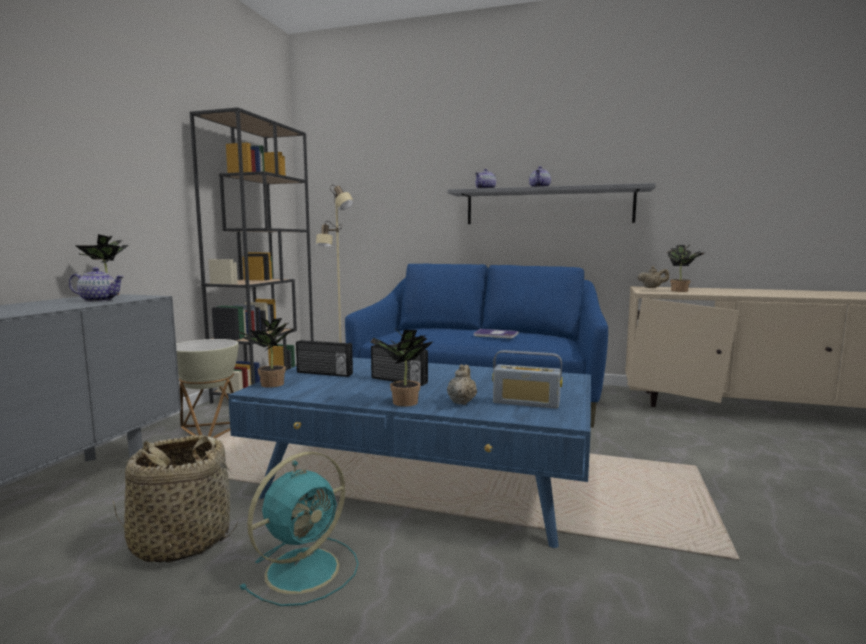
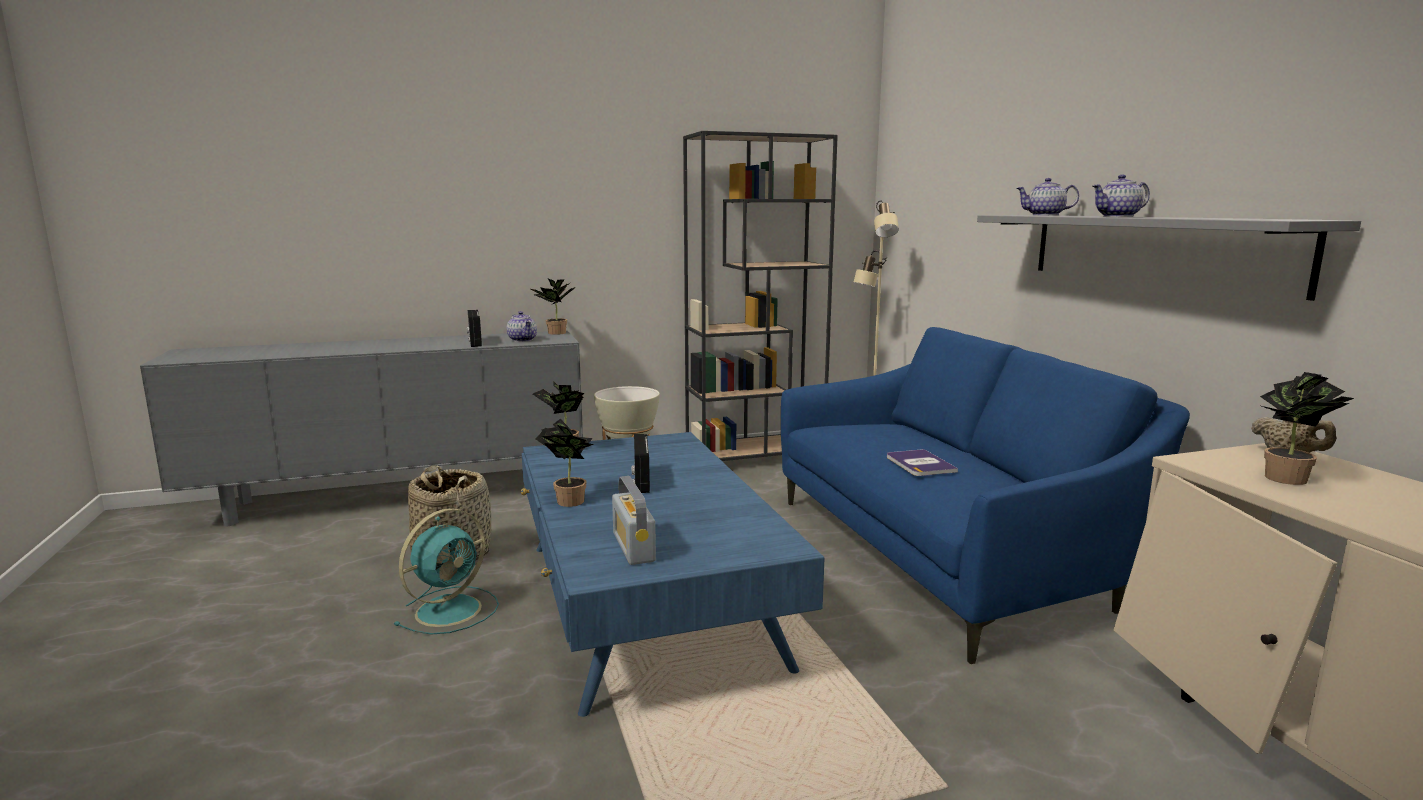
camera: 55 degrees right, 5 degrees up
turquoise fan [239,451,359,606] -> turquoise fan turned 60 degrees counterclockwise [394,508,499,635]
radio [296,340,353,377] -> radio moved to [467,310,482,347]
beige teapot [447,364,477,405] -> none

